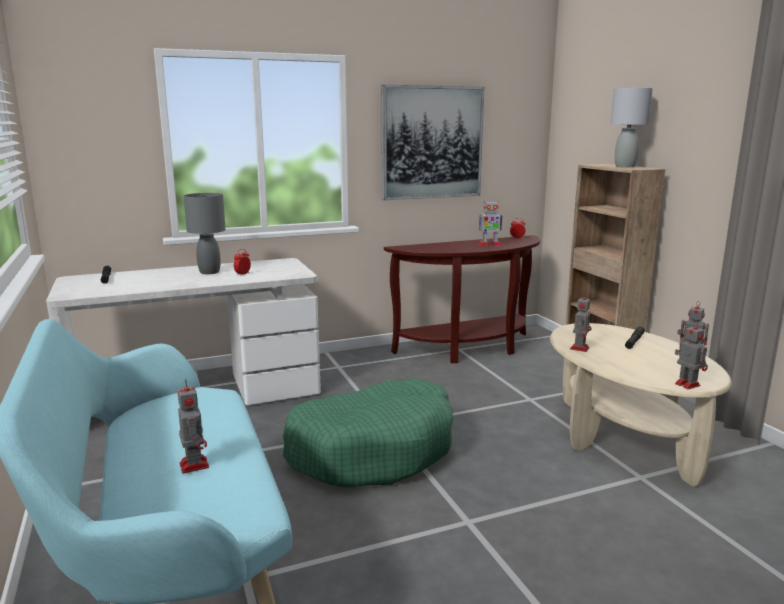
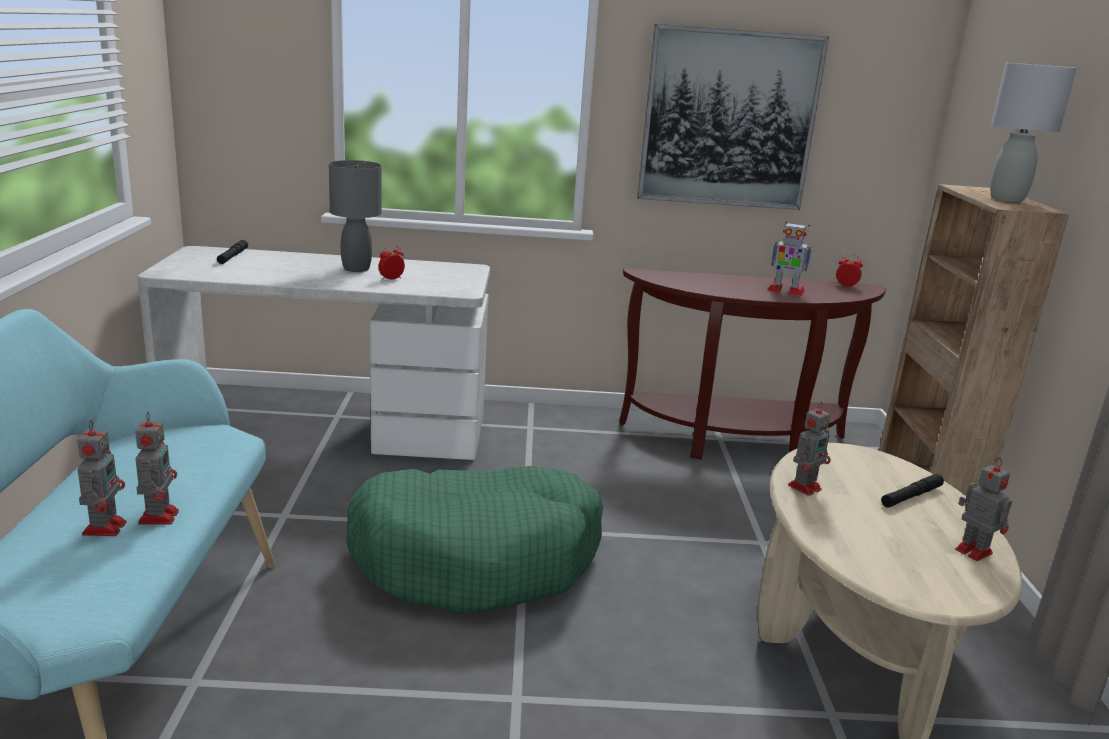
camera: 20 degrees right, 5 degrees up
toy robot [675,321,708,389] -> toy robot moved to [135,412,179,524]

